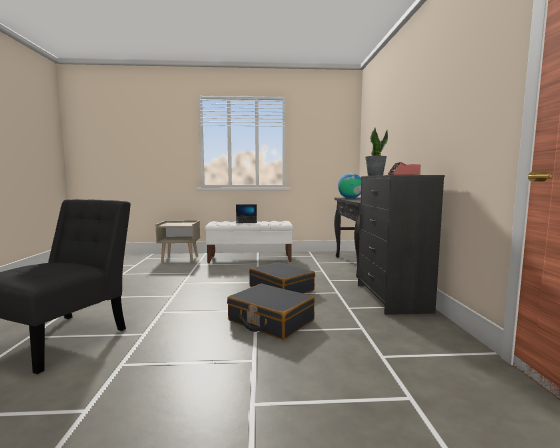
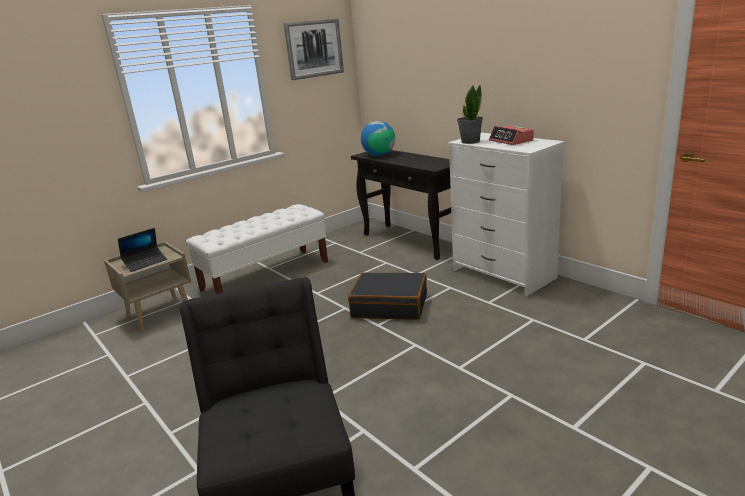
camera: 35 degrees left, 15 degrees up
black suitcase [227,283,315,340] -> none
laptop [236,204,257,223] -> laptop moved to [118,228,167,272]
black dresser [358,175,445,315] -> white dresser [448,133,565,297]
none -> picture [284,19,344,80]

